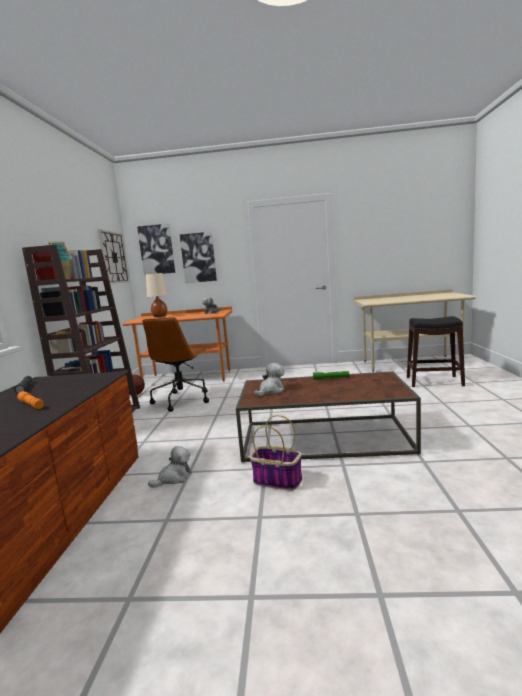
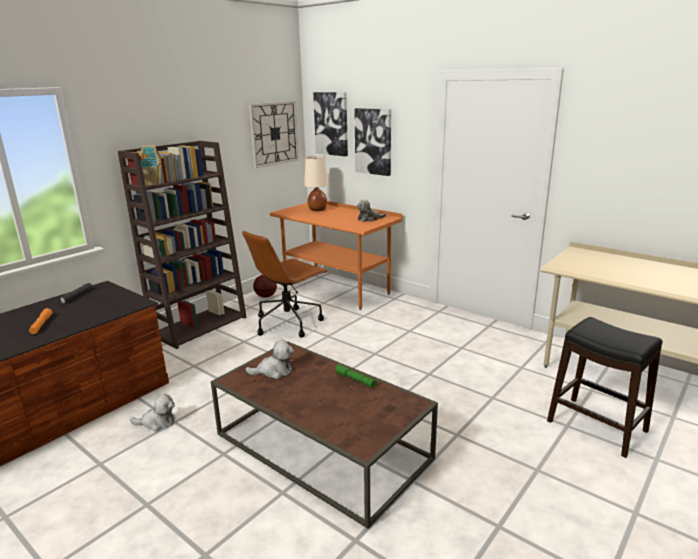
camera: 35 degrees right, 10 degrees up
basket [250,415,302,490] -> none

